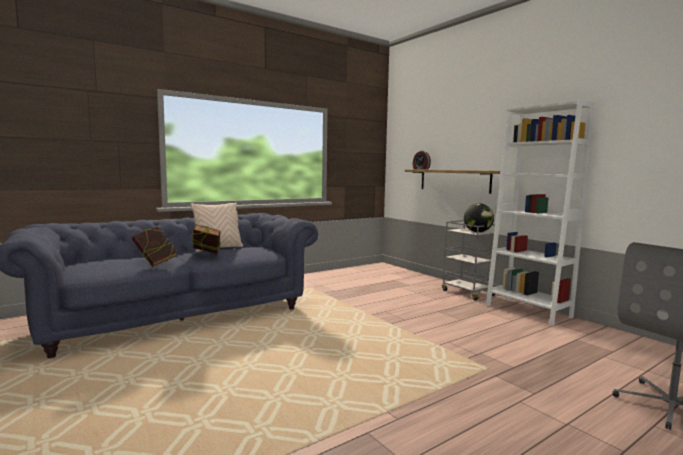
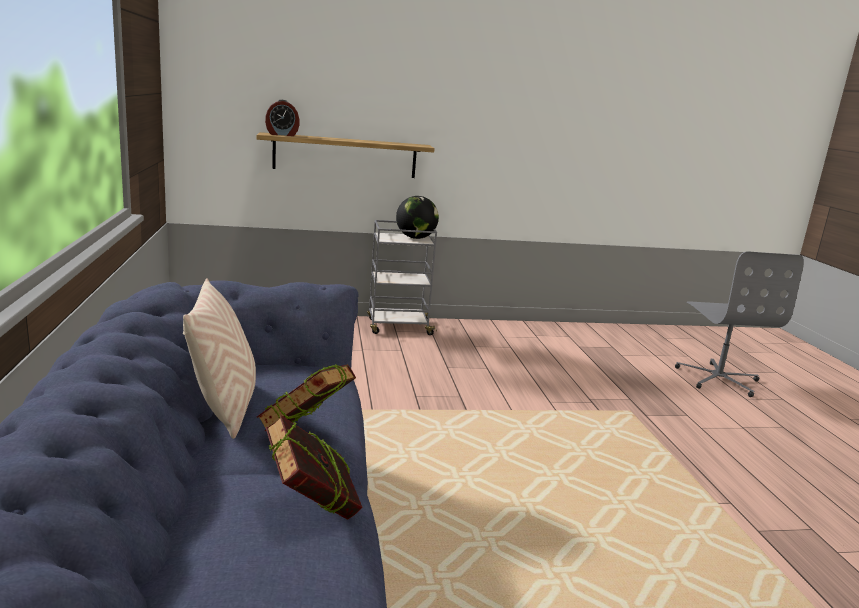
camera: 65 degrees left, 10 degrees up
white bookcase [486,99,594,326] -> none

